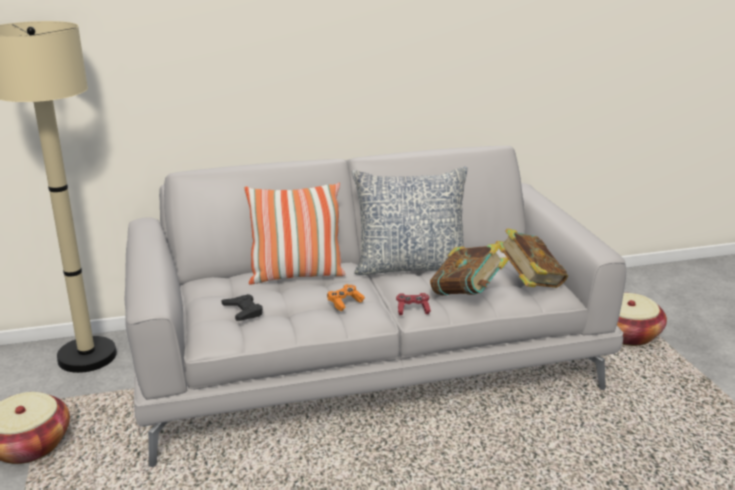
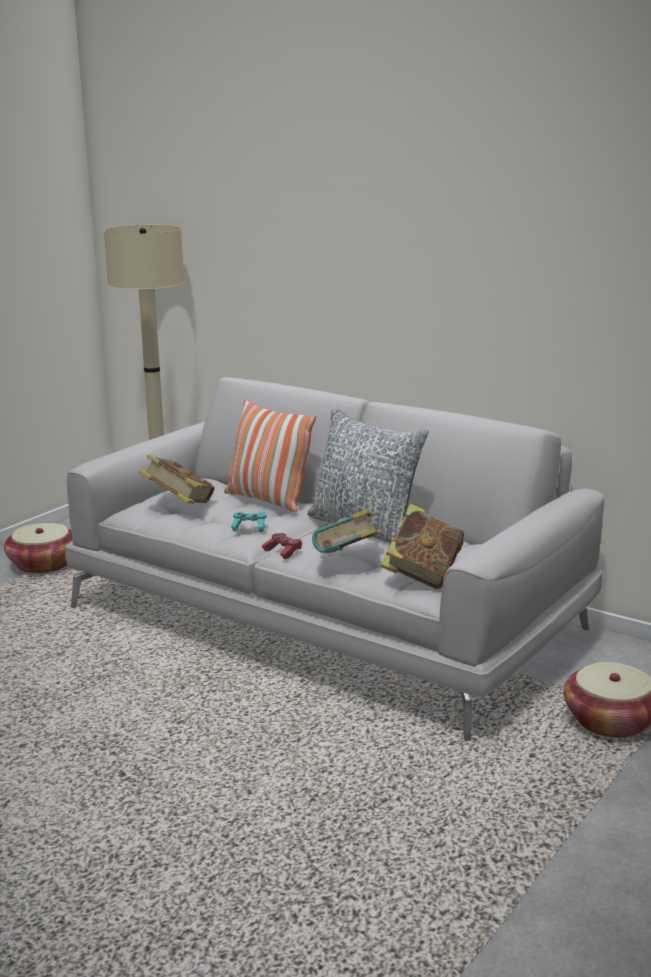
camera: 50 degrees right, 5 degrees down
black game controller [221,294,263,321] -> book [138,454,215,504]
orange game controller [327,284,365,311] -> turquoise game controller [231,512,267,532]

